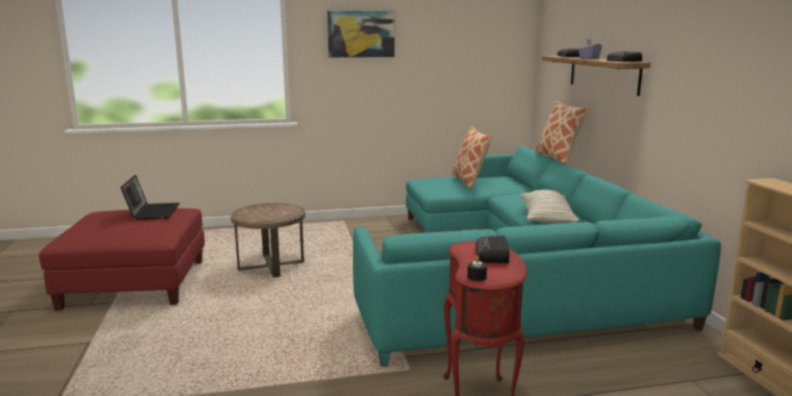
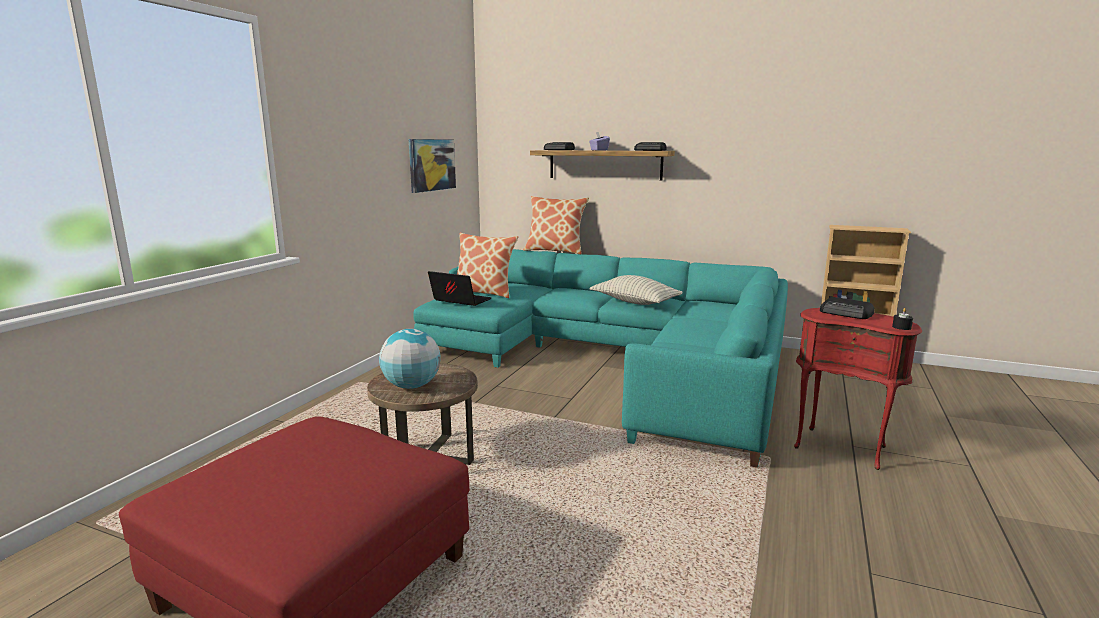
camera: 55 degrees left, 0 degrees up
laptop [120,175,180,220] -> laptop moved to [428,271,492,306]
picture [327,11,395,58] -> picture moved to [409,139,456,193]
none -> globe [379,329,440,389]

